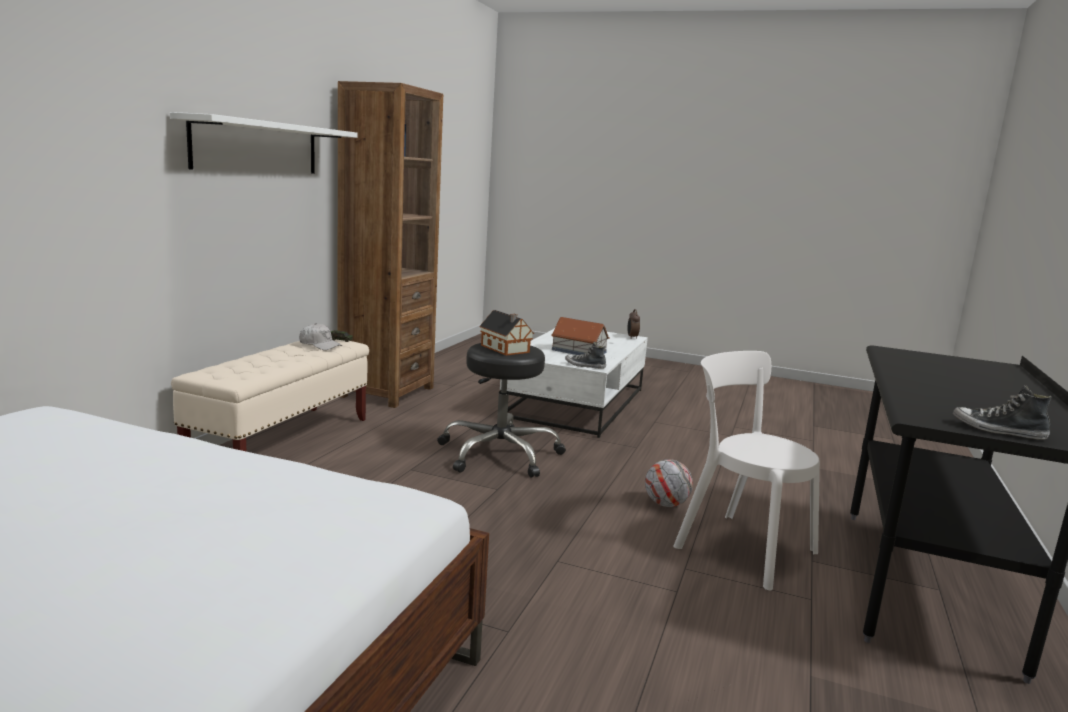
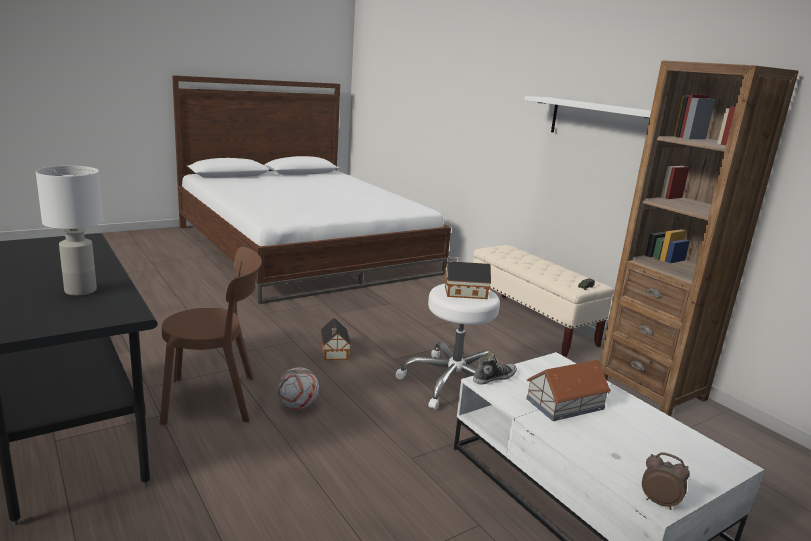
camera: 125 degrees right, 5 degrees up
white cap [299,323,342,350] -> none
black stool [437,343,566,478] -> white stool [395,284,500,410]
white chair [673,351,820,590] -> brown chair [160,247,262,425]
shoe [953,385,1052,440] -> none
none -> white table lamp [36,166,103,296]
none -> toy house [320,318,351,360]

